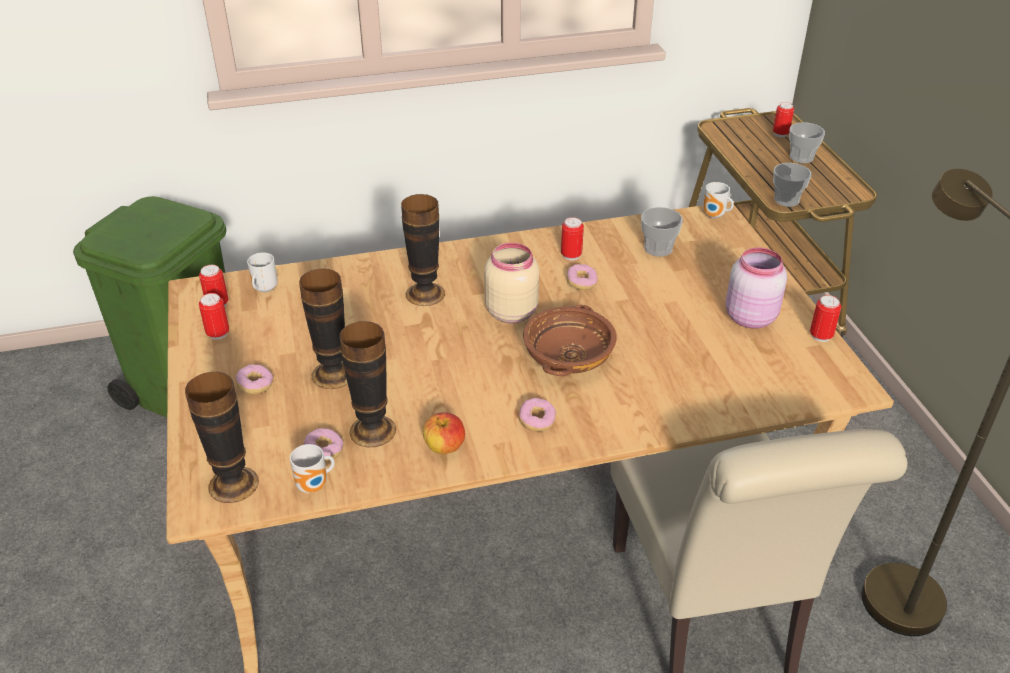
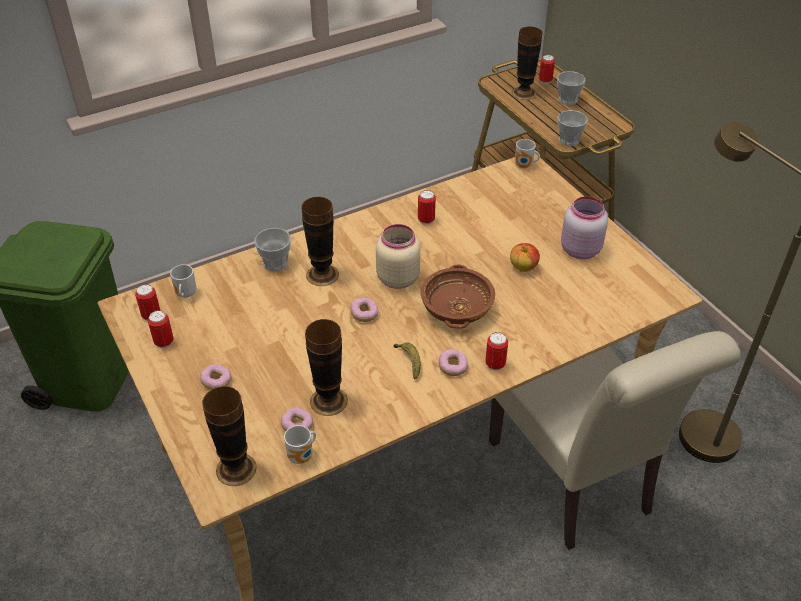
camera: 15 degrees left, 5 degrees up
vase [299,268,348,389] -> vase moved to [512,26,542,100]
apple [423,412,465,454] -> apple moved to [510,243,540,272]
donut [567,264,598,290] -> donut moved to [350,297,378,322]
cup [641,207,683,257] -> cup moved to [255,228,291,272]
can [810,295,841,342] -> can moved to [485,332,508,371]
none -> banana [393,343,421,379]

